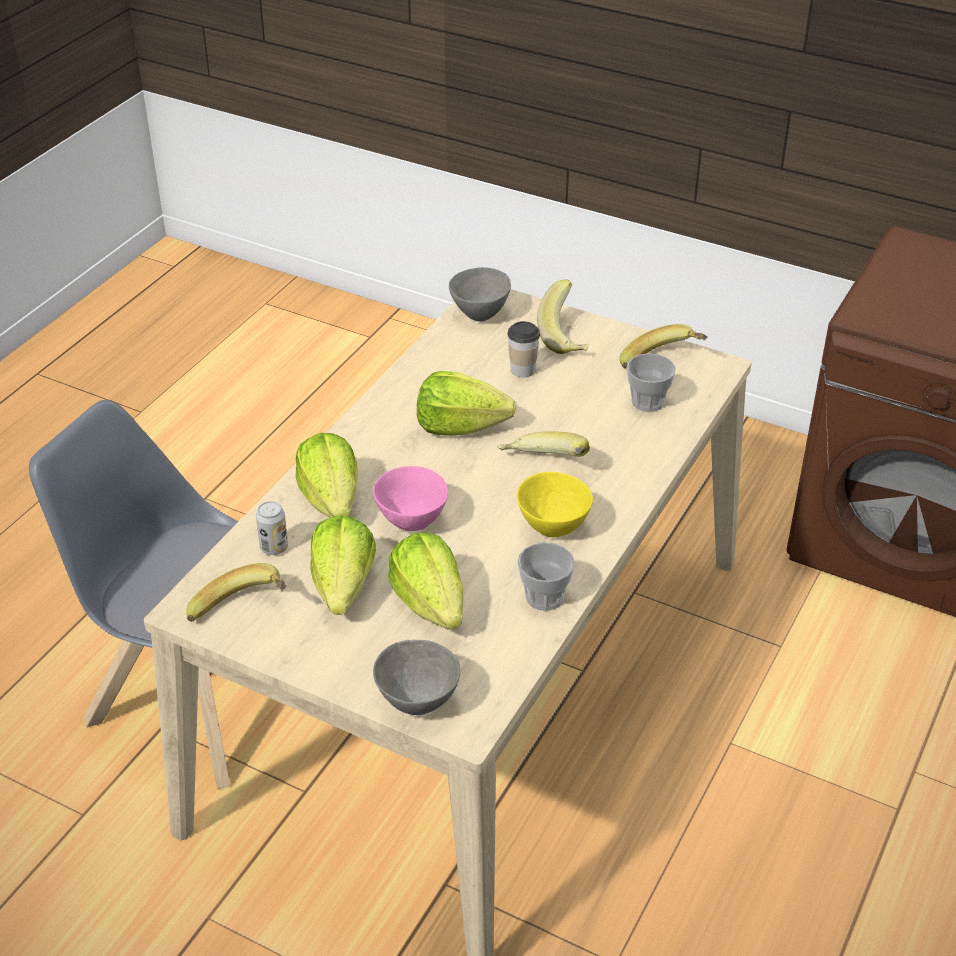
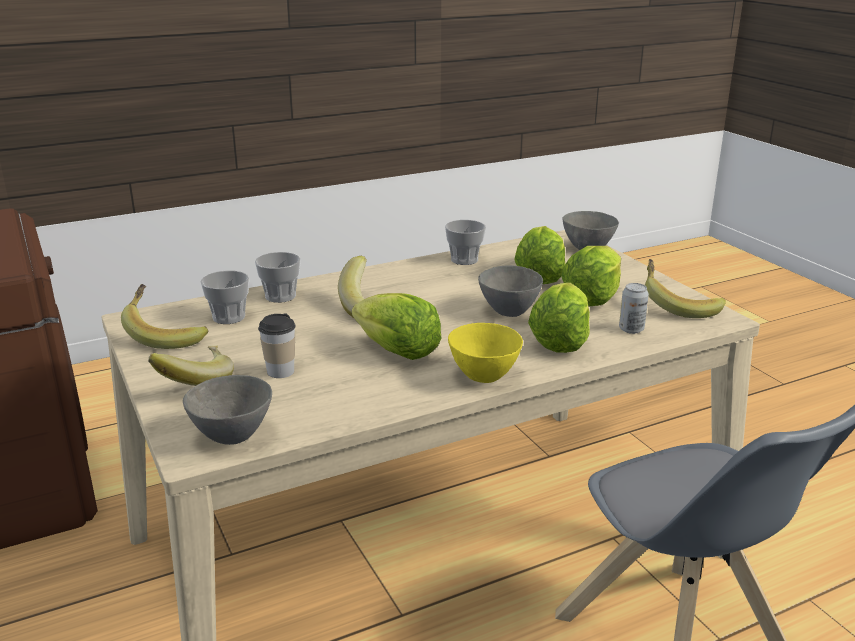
camera: 145 degrees left, 15 degrees down
pink bowl [373,466,448,531] -> grey bowl [478,266,543,317]
yellow bowl [516,472,593,537] -> yellow bowl moved to [448,323,523,383]
none -> cup [255,252,301,303]

